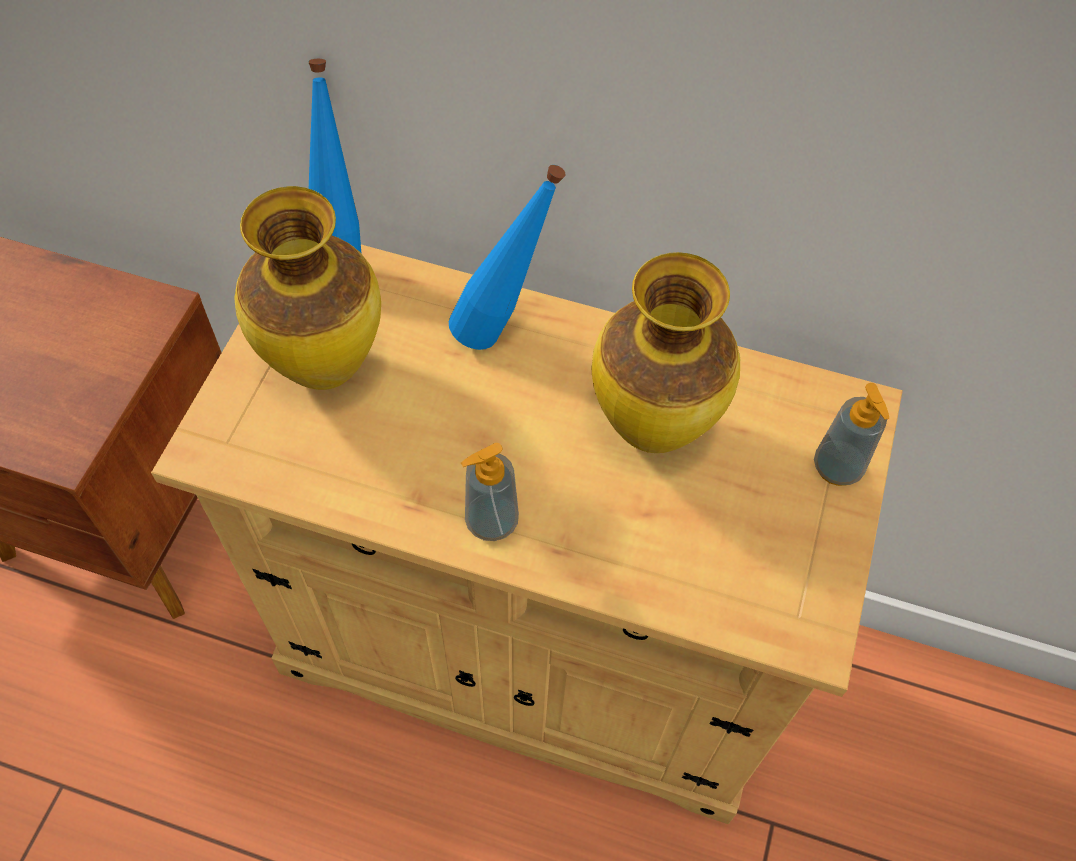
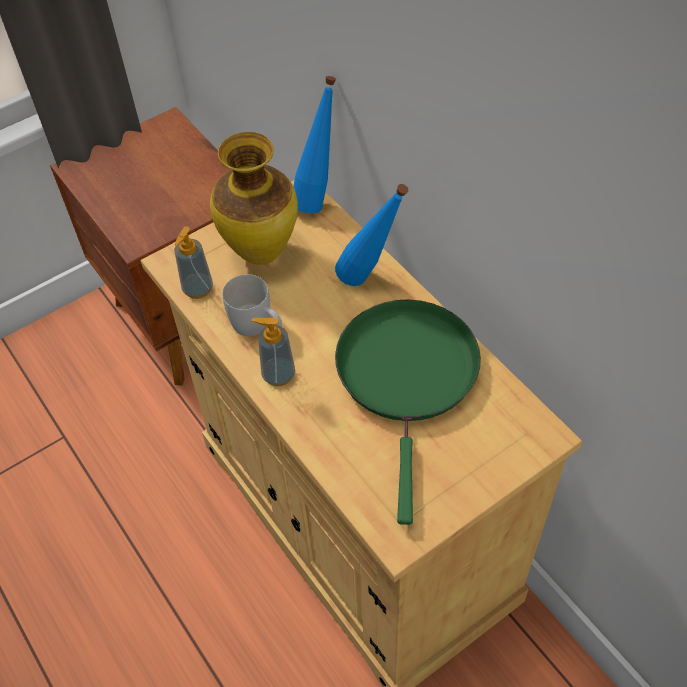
camera: 40 degrees right, 5 degrees down
vase [592,252,740,453] -> green frying pan [335,299,481,525]
soap dispenser [814,383,889,486] -> soap dispenser moved to [174,226,213,299]
none -> white mug [222,274,282,336]

